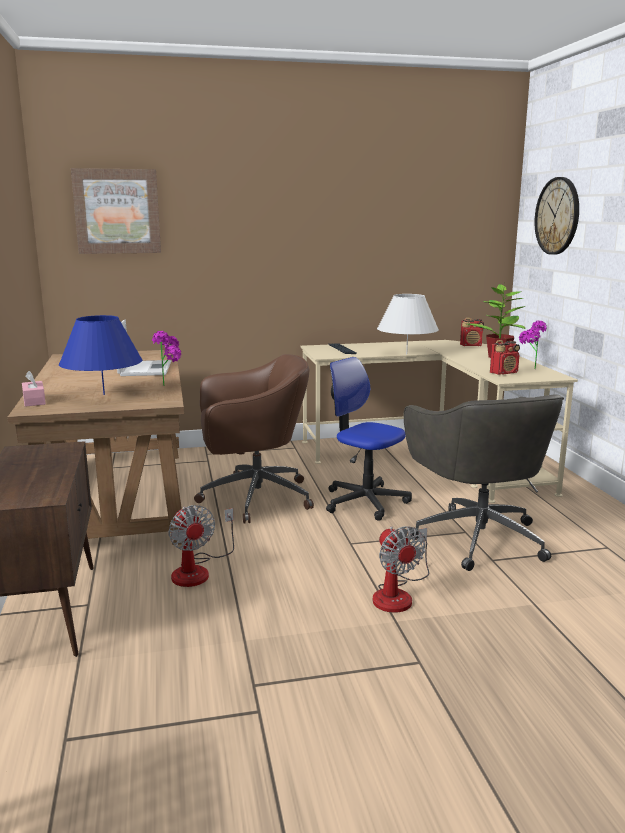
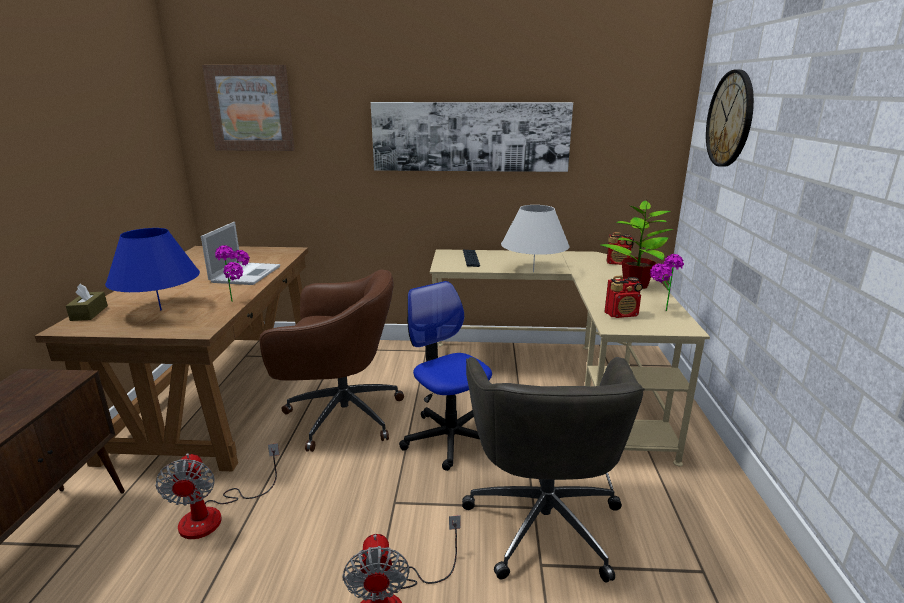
camera: 15 degrees right, 5 degrees up
pink tissue box [22,371,46,407] -> brown tissue box [66,284,108,321]
none -> picture [371,102,573,172]

